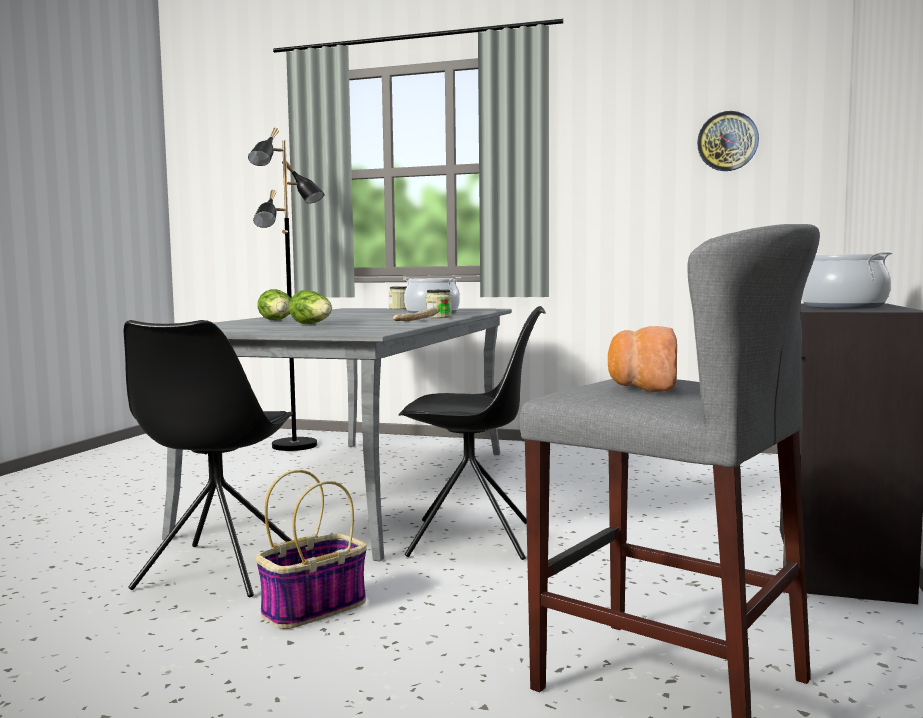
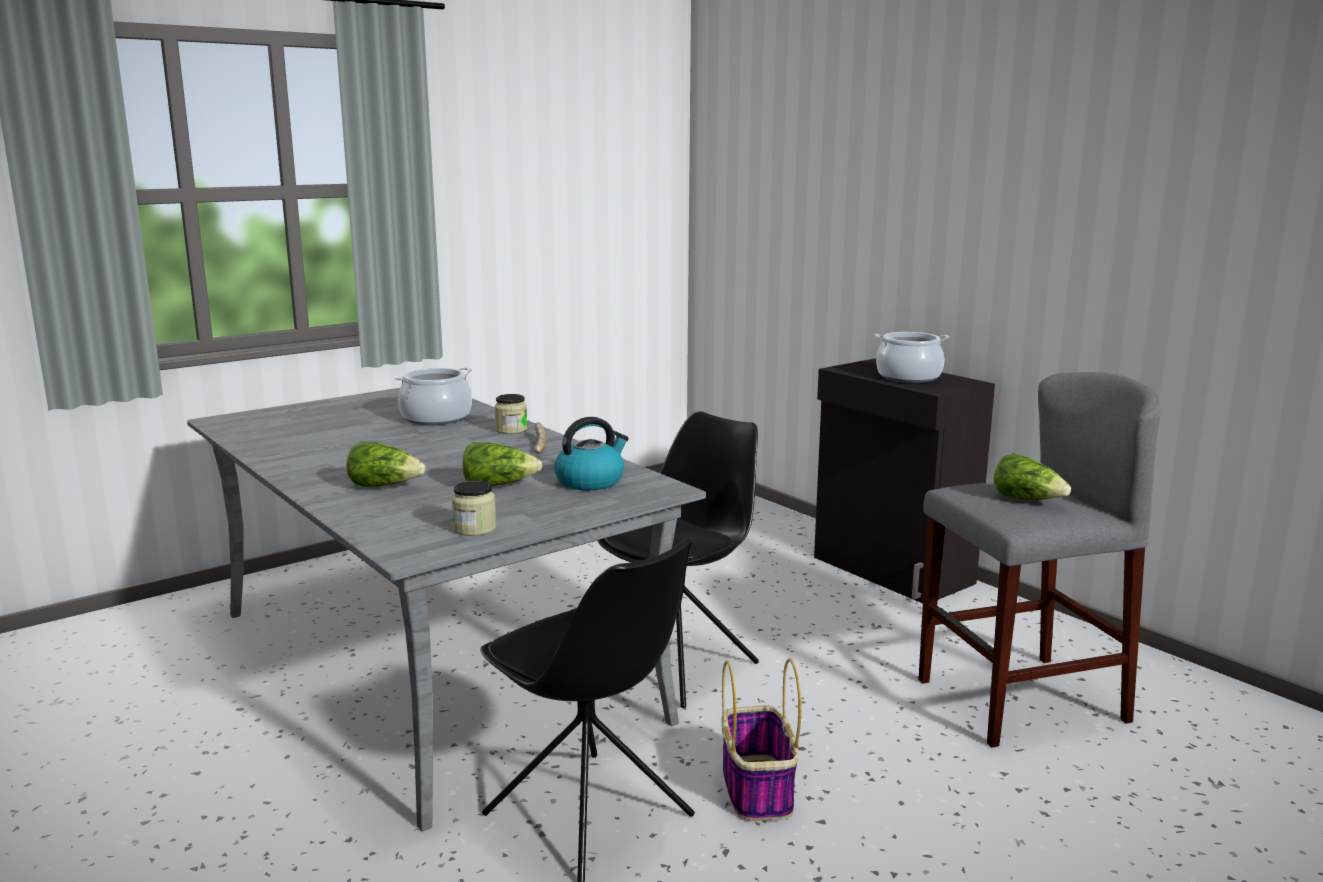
camera: 55 degrees left, 10 degrees up
black floor lamp [248,128,325,451] -> none
jar [389,286,407,309] -> jar moved to [452,480,496,536]
bread [608,326,677,392] -> lettuce [994,453,1071,500]
wall clock [697,111,759,171] -> none
none -> kettle [554,417,629,490]

